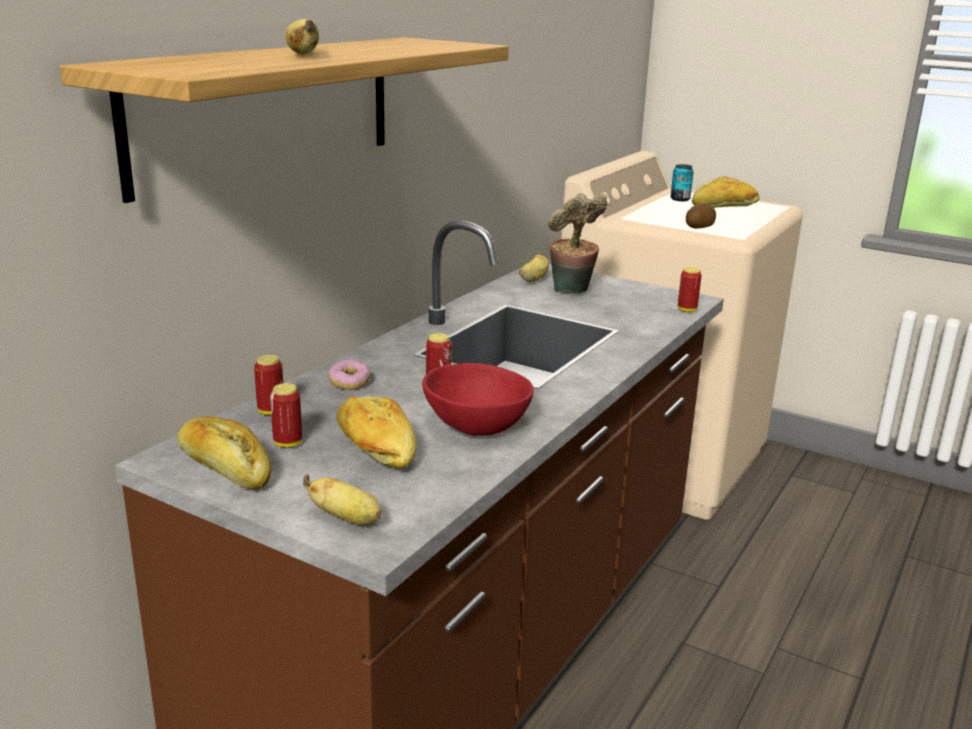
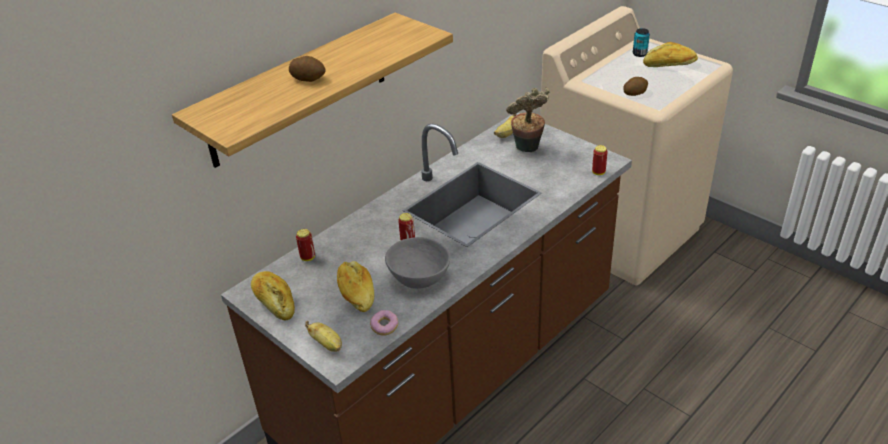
camera: 15 degrees right, 15 degrees up
can [270,383,302,448] -> none
banana [285,19,319,55] -> potato [289,56,326,82]
donut [328,360,370,390] -> donut moved to [370,310,398,336]
red bowl [422,363,534,436] -> grey bowl [385,237,450,289]

